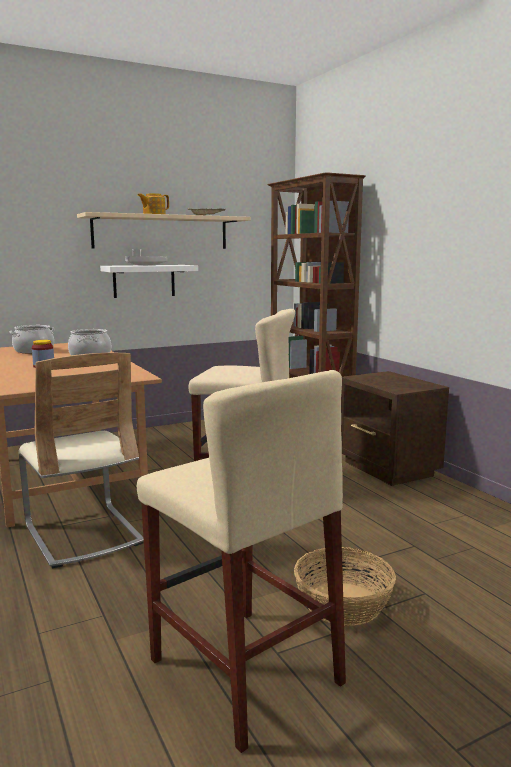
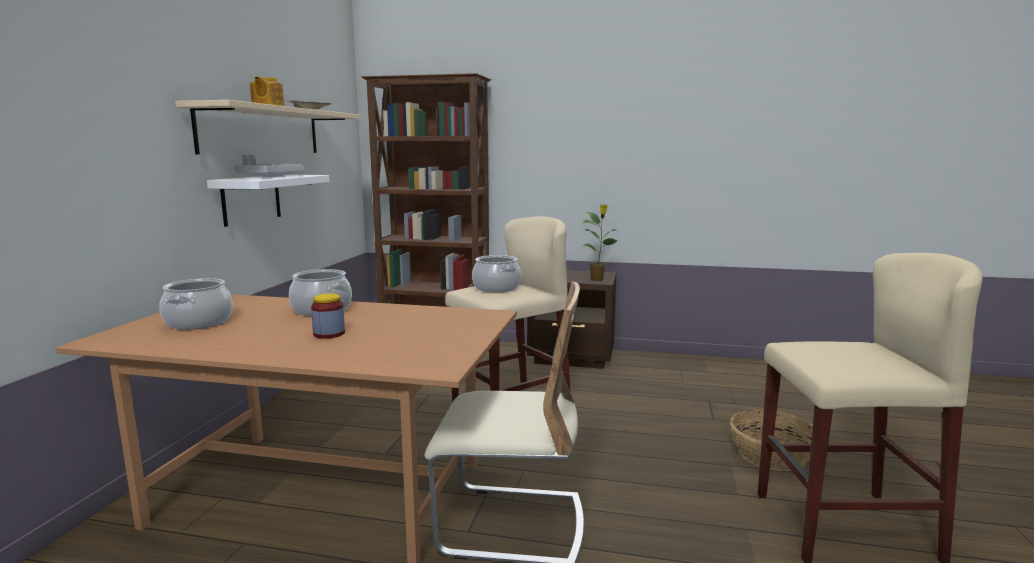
camera: 50 degrees left, 0 degrees up
none -> cooking pot [472,255,521,292]
none -> potted plant [582,204,618,281]

